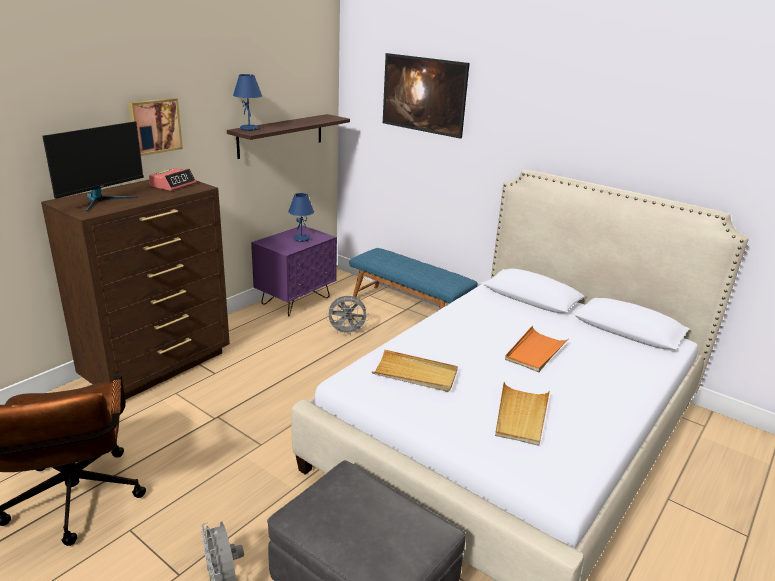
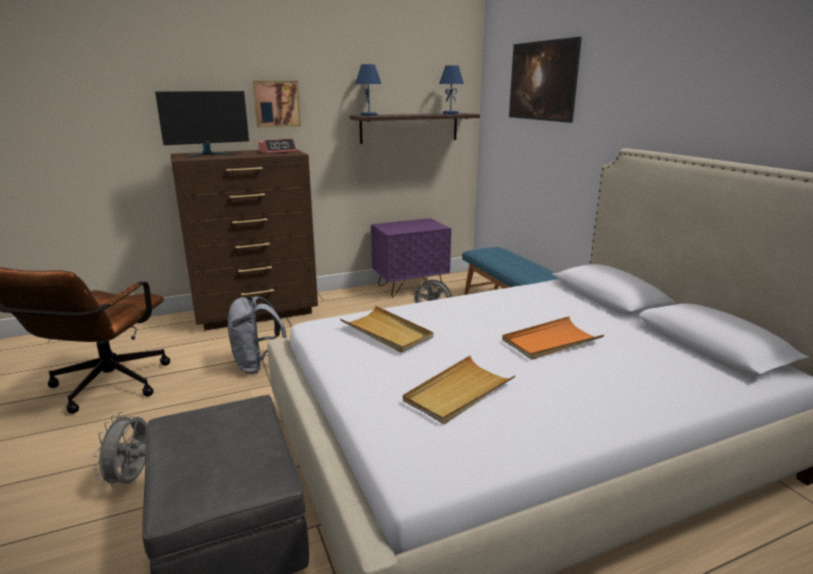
camera: 30 degrees right, 5 degrees down
blue table lamp [288,193,314,242] -> blue table lamp moved to [439,65,464,114]
none -> grey backpack [227,296,287,374]

